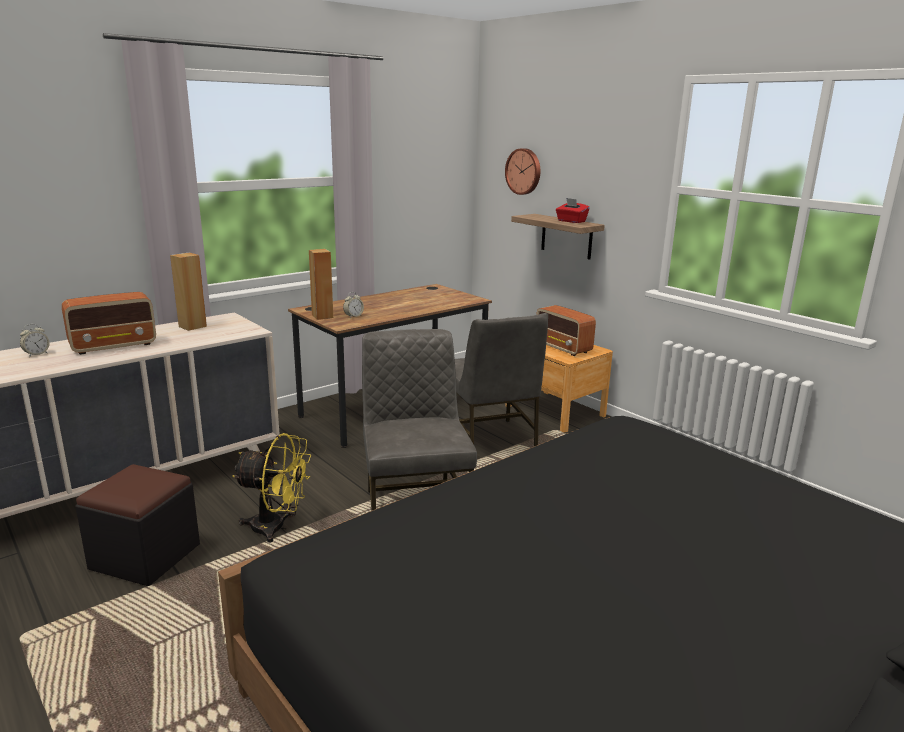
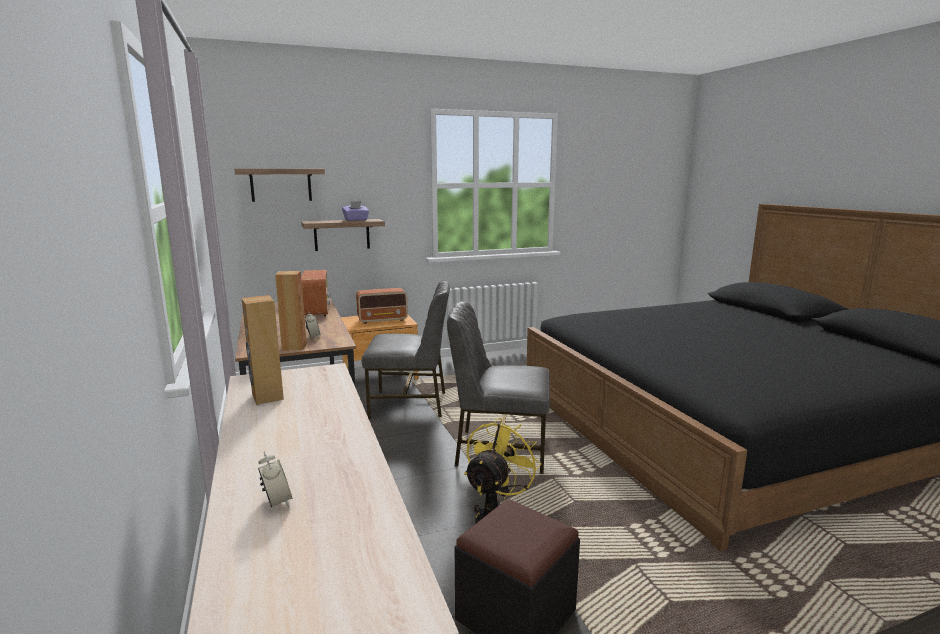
camera: 70 degrees left, 5 degrees down
radio [62,292,156,355] -> radio moved to [301,270,331,316]
wall clock [505,148,540,195] -> shelf [234,169,325,202]
red tissue box [556,198,590,223] -> purple tissue box [342,201,369,221]

